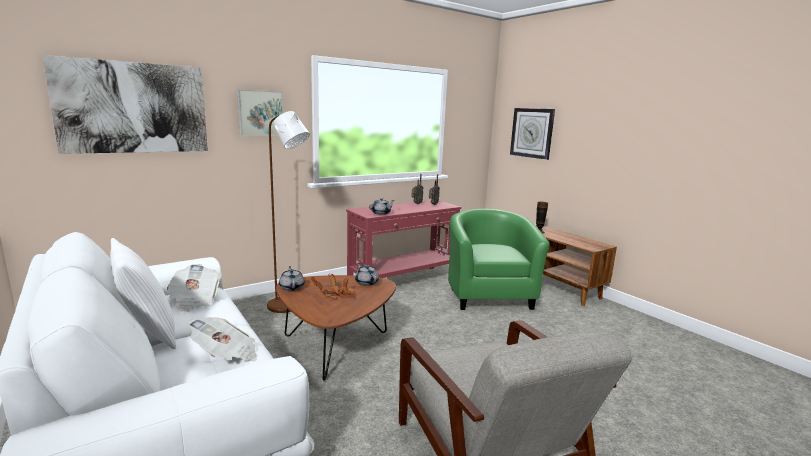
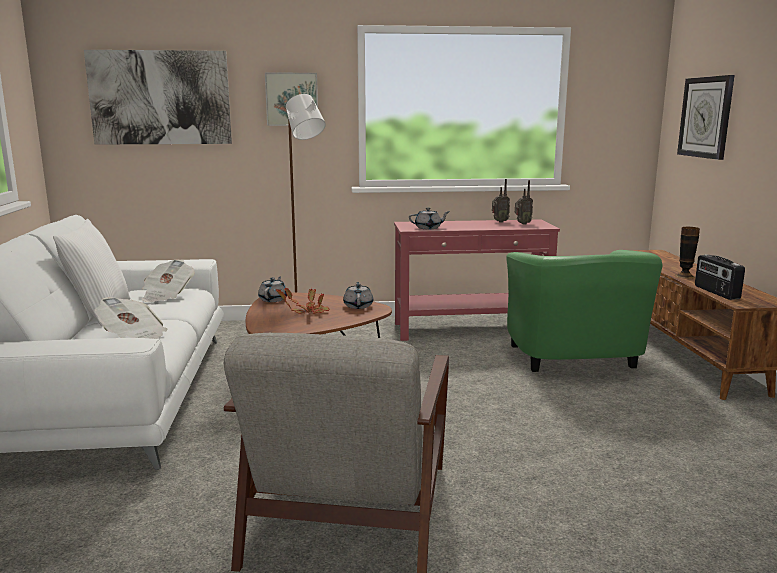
camera: 30 degrees right, 0 degrees up
green armchair [448,209,550,310] -> green armchair turned 150 degrees clockwise [506,250,662,372]
none -> radio [695,254,745,300]

